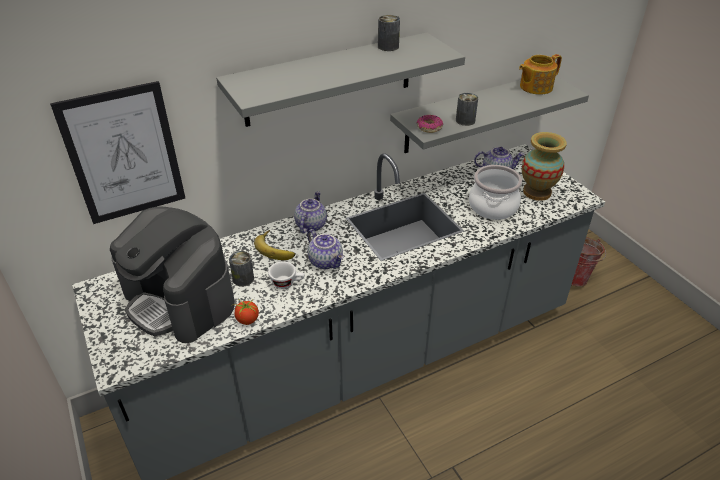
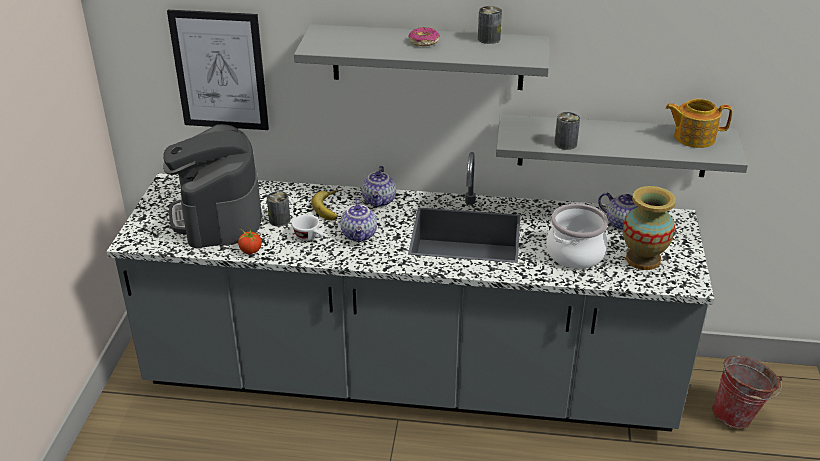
camera: 35 degrees right, 5 degrees down
teapot [294,191,327,233] -> teapot turned 135 degrees clockwise [362,166,396,207]
donut [417,115,443,133] -> donut moved to [408,27,440,46]

